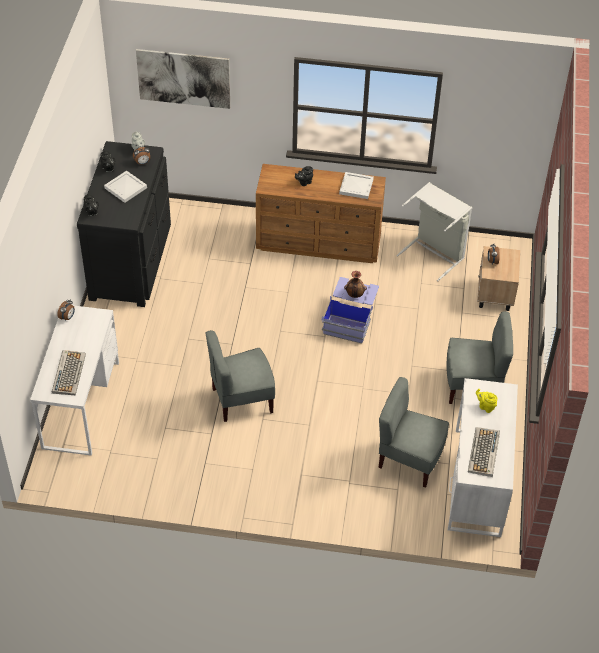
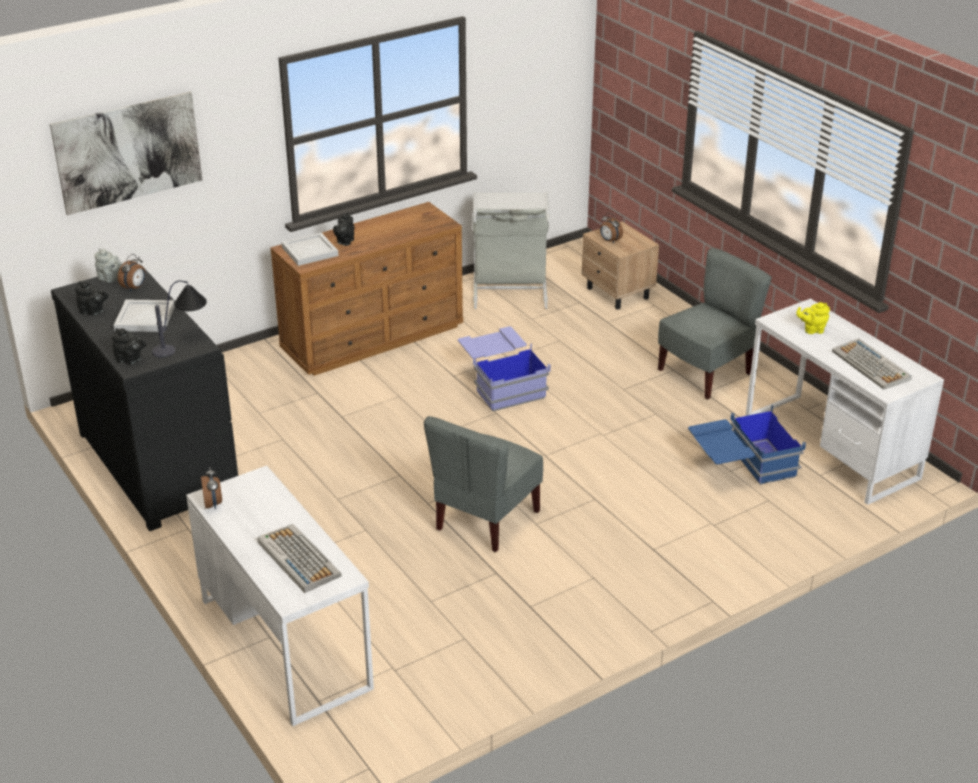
camera: 40 degrees left, 15 degrees down
white tray [339,172,374,199] -> white tray moved to [282,233,338,266]
vase [344,271,367,298] -> none
grey chair [379,377,449,488] -> blue storage box [688,405,806,485]
none -> table lamp [152,280,207,357]

